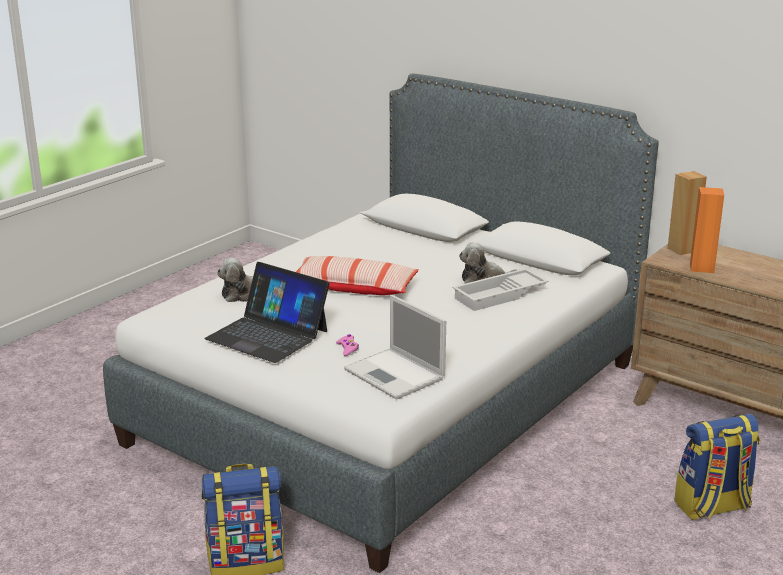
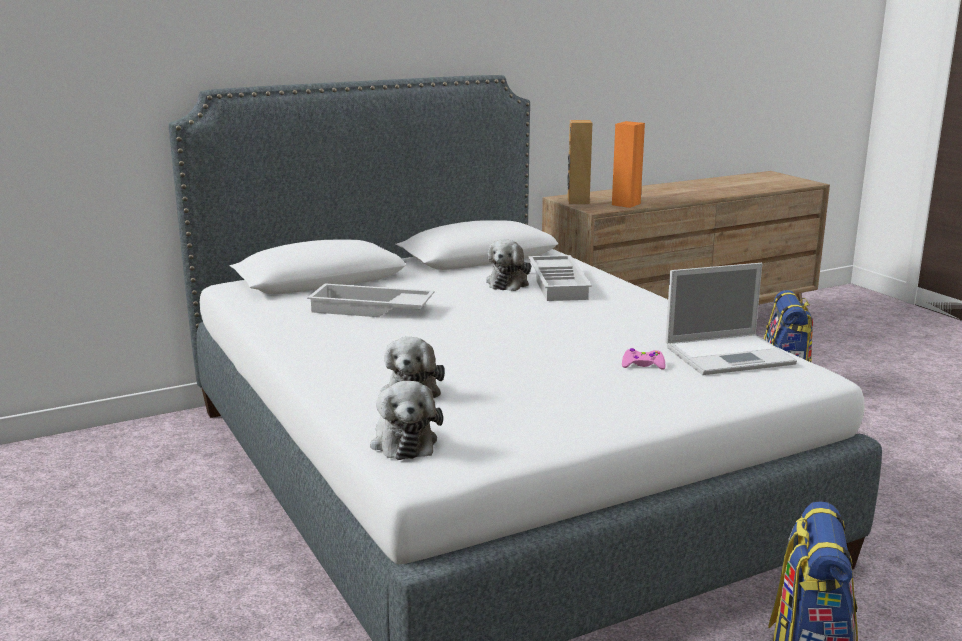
camera: 65 degrees left, 5 degrees down
laptop [204,262,330,363] -> none
pillow [296,256,419,295] -> none
none -> white tray [307,284,435,317]
none -> plush toy [370,381,443,460]

